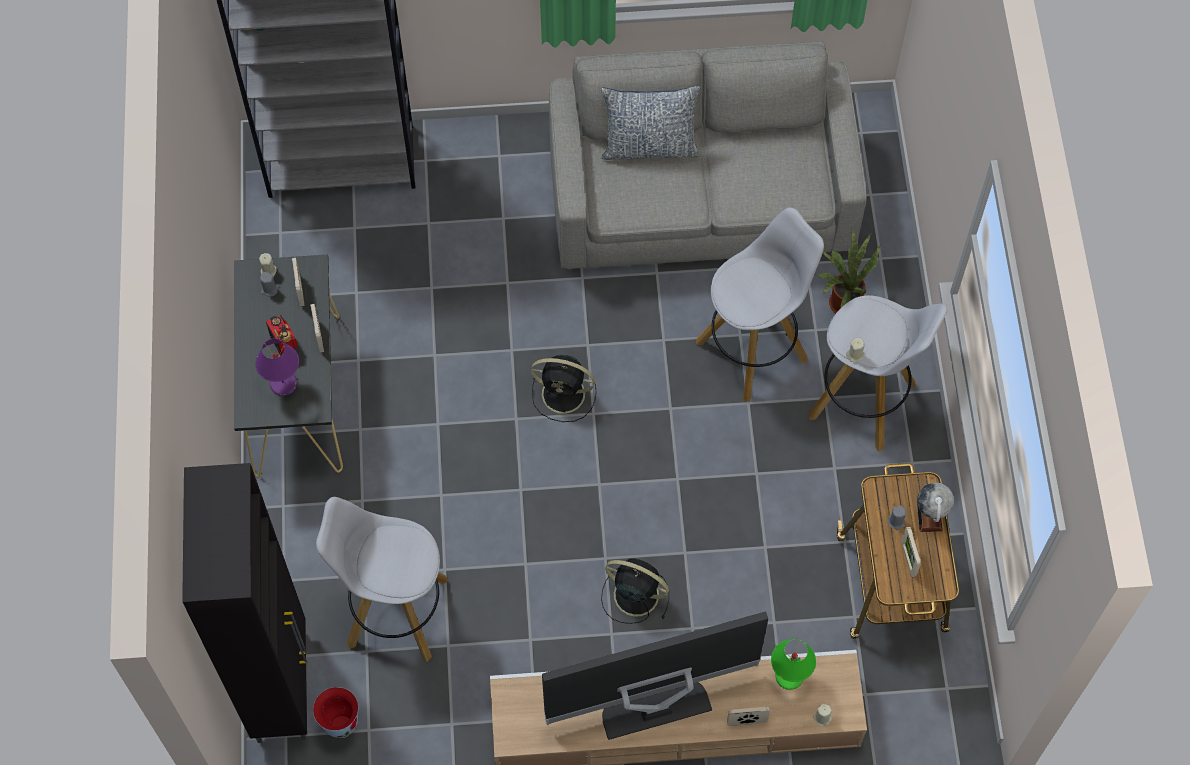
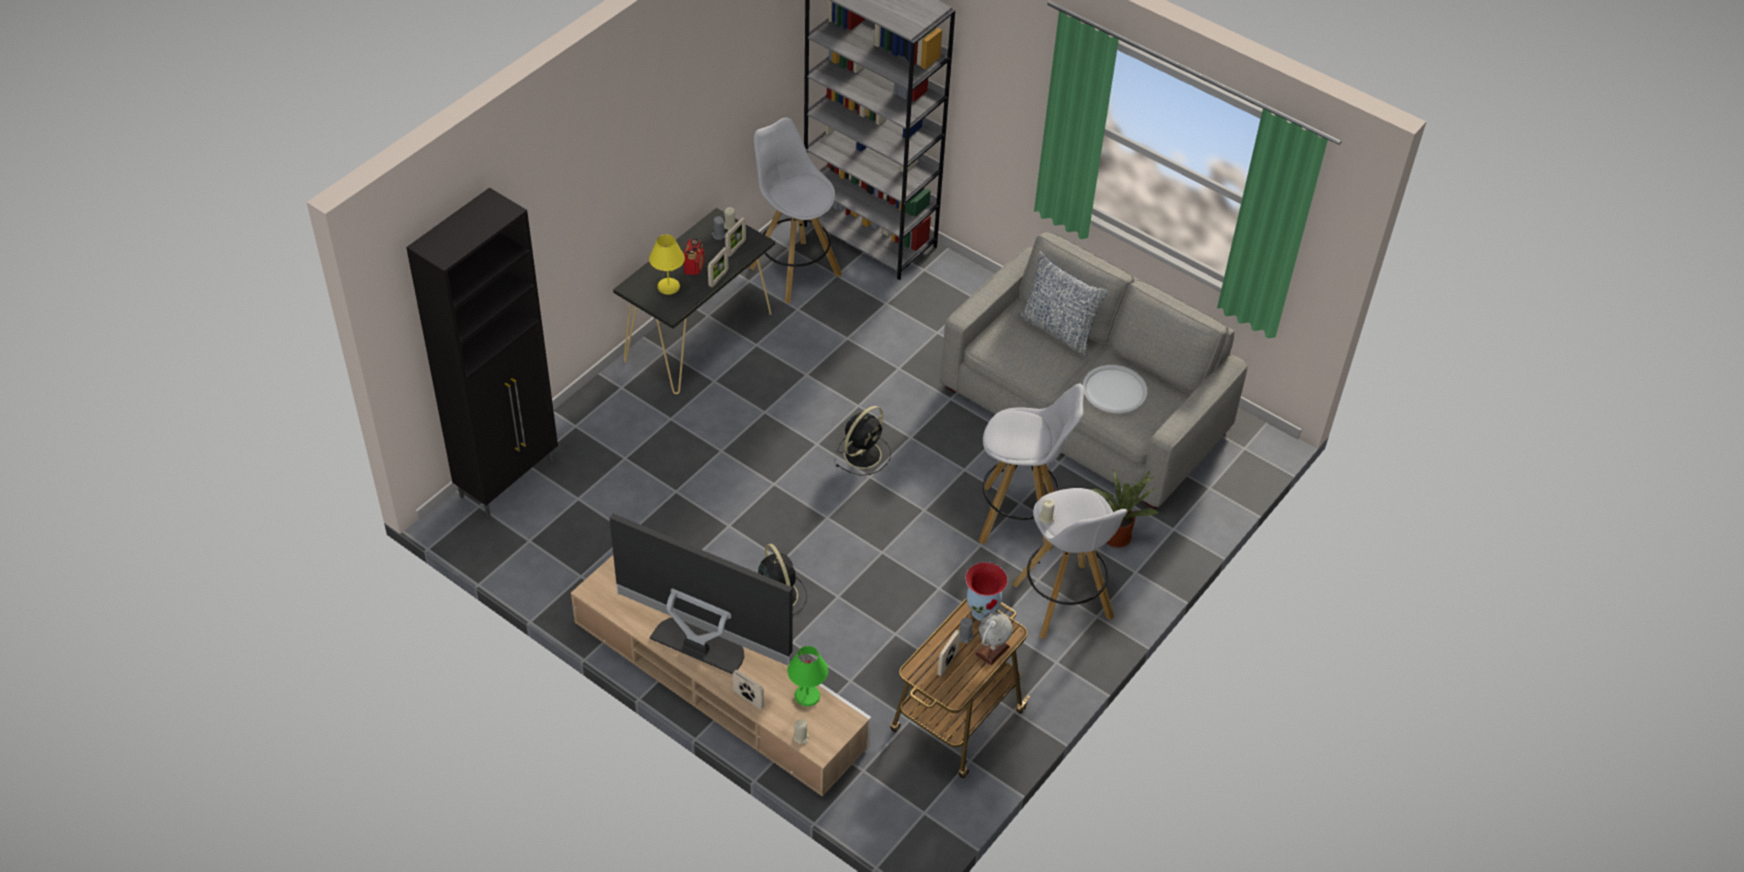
camera: 40 degrees right, 15 degrees down
purple table lamp [255,339,299,396] -> yellow table lamp [649,234,685,295]
vase [313,687,358,738] -> vase moved to [965,562,1008,621]
white stool [316,497,448,662] -> white stool moved to [749,117,842,303]
black fan [531,354,597,422] -> black fan turned 105 degrees counterclockwise [836,406,891,476]
none -> white tray [1083,365,1147,413]

